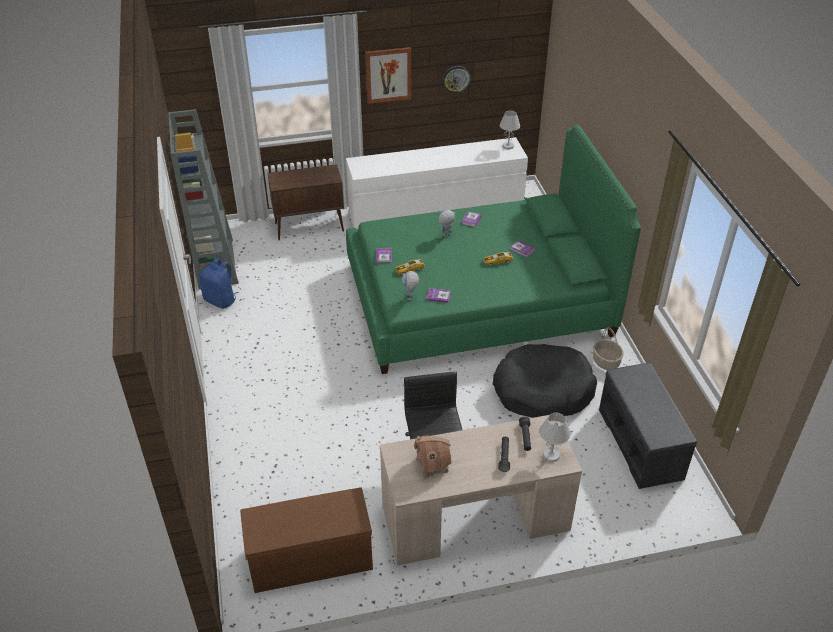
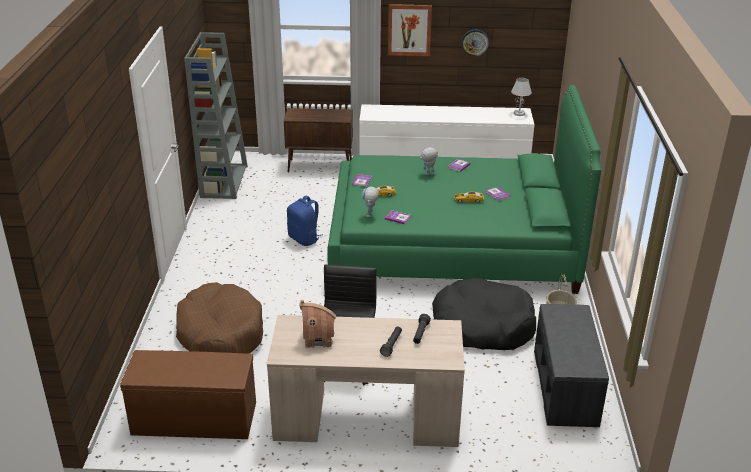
camera: 15 degrees right, 10 degrees down
blue backpack [199,258,239,309] -> blue backpack moved to [287,196,323,246]
white table lamp [539,413,571,462] -> none
none -> brown dog bed [176,282,263,354]

